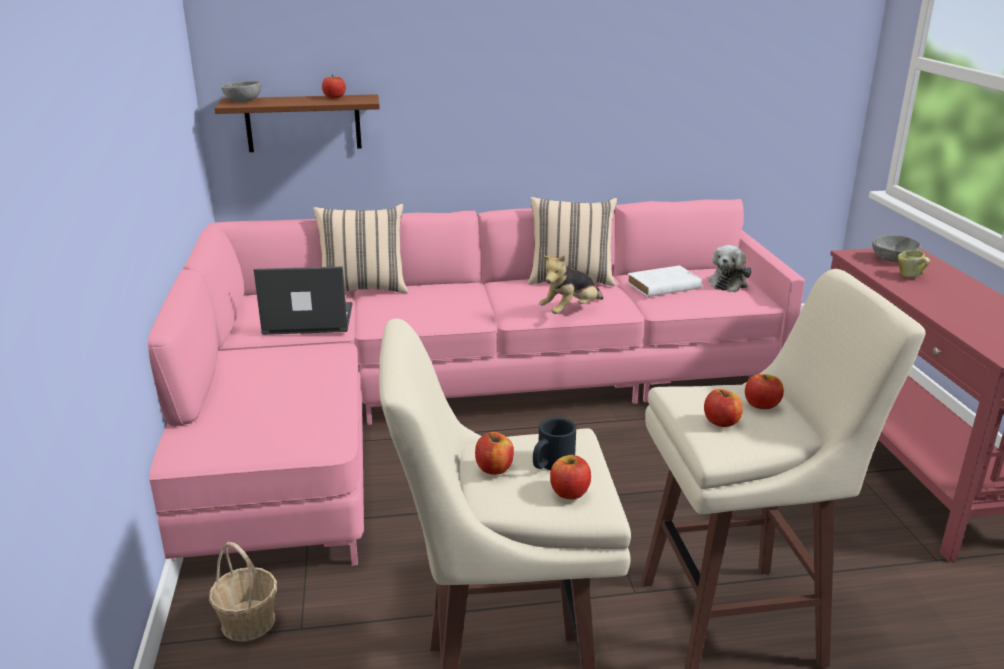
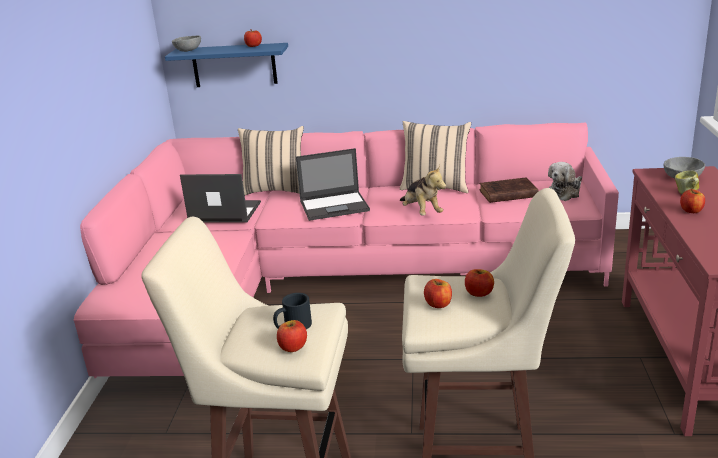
camera: 15 degrees right, 0 degrees up
basket [209,542,277,642] -> none
brown shelf [215,94,380,152] -> blue shelf [165,43,288,87]
apple [475,432,514,475] -> apple moved to [680,189,705,213]
plush toy [539,255,603,314] -> plush toy turned 90 degrees counterclockwise [400,165,446,216]
white book [627,265,702,297] -> brown book [479,177,539,203]
none -> laptop [296,148,370,221]

